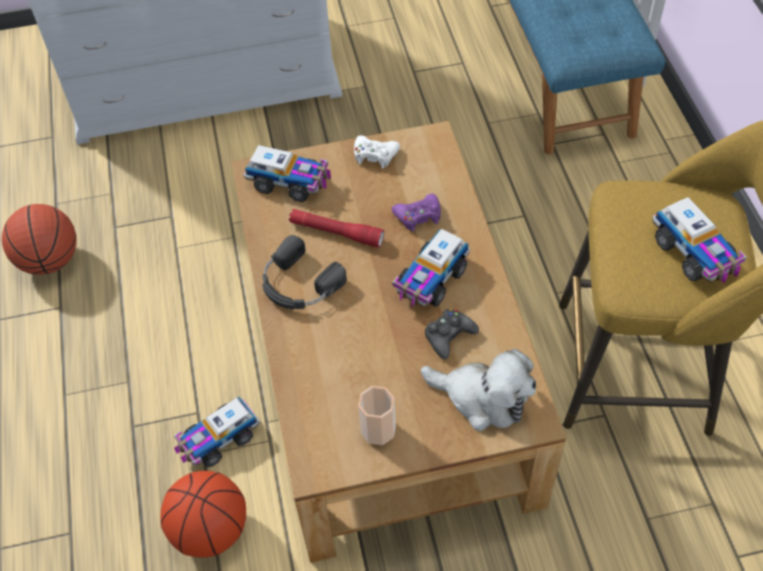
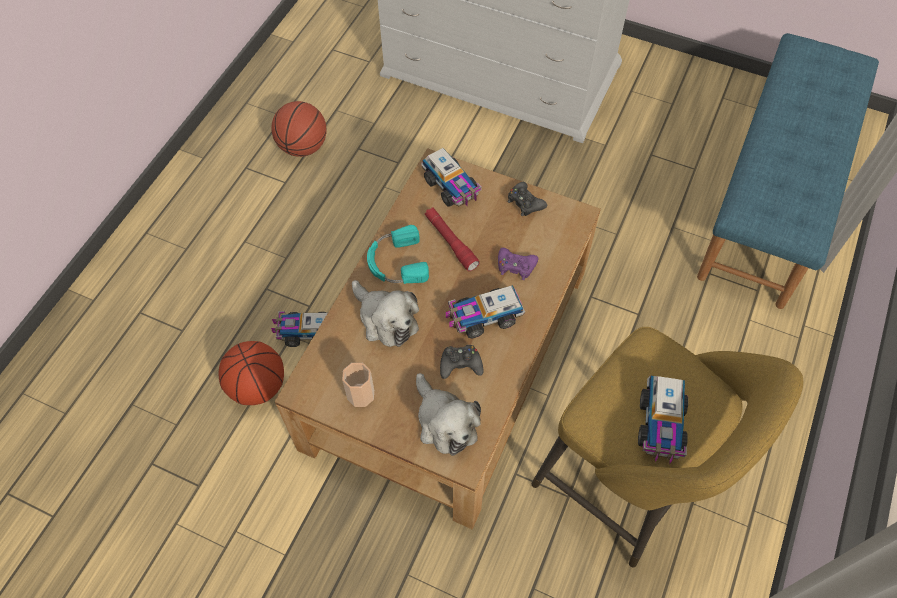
camera: 35 degrees right, 5 degrees up
black headphones [262,235,347,309] -> turquoise headphones [367,225,429,284]
white game controller [354,135,400,169] -> black game controller [507,182,547,216]
none -> plush toy [352,280,419,347]

